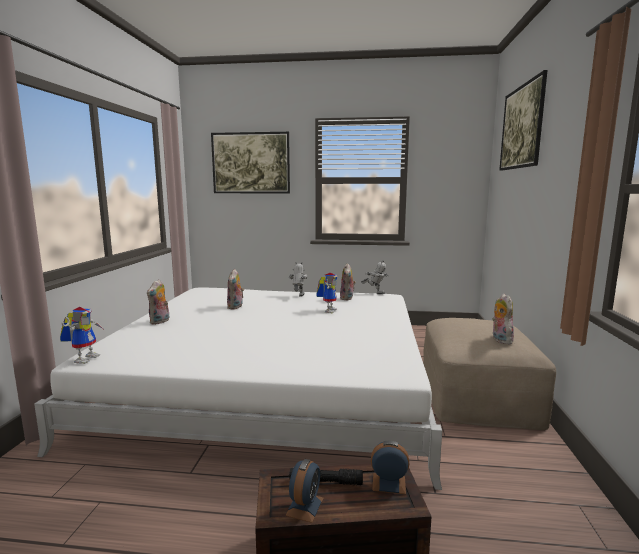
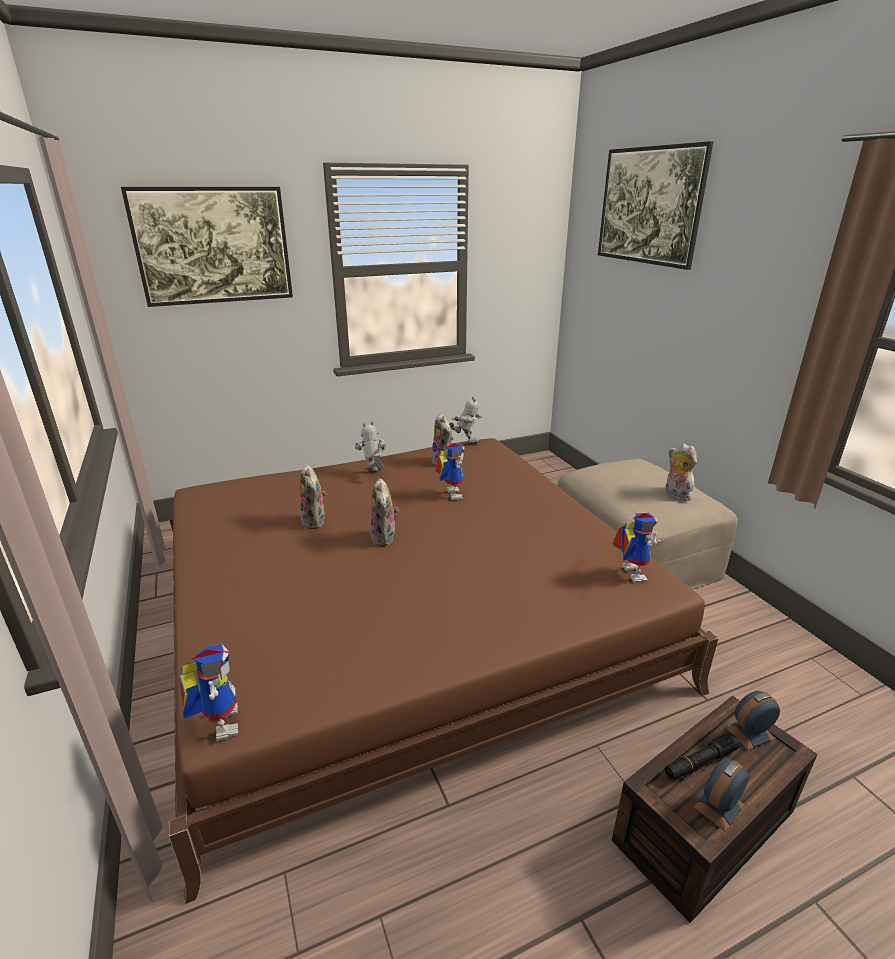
camera: 30 degrees left, 15 degrees up
white bed [34,288,442,490] -> brown bed [169,438,719,904]
plush toy [147,279,169,325] -> plush toy moved to [370,478,399,546]
alarm clock [286,459,324,523] -> alarm clock turned 120 degrees counterclockwise [694,759,749,832]
none -> toy robot [612,512,660,583]

